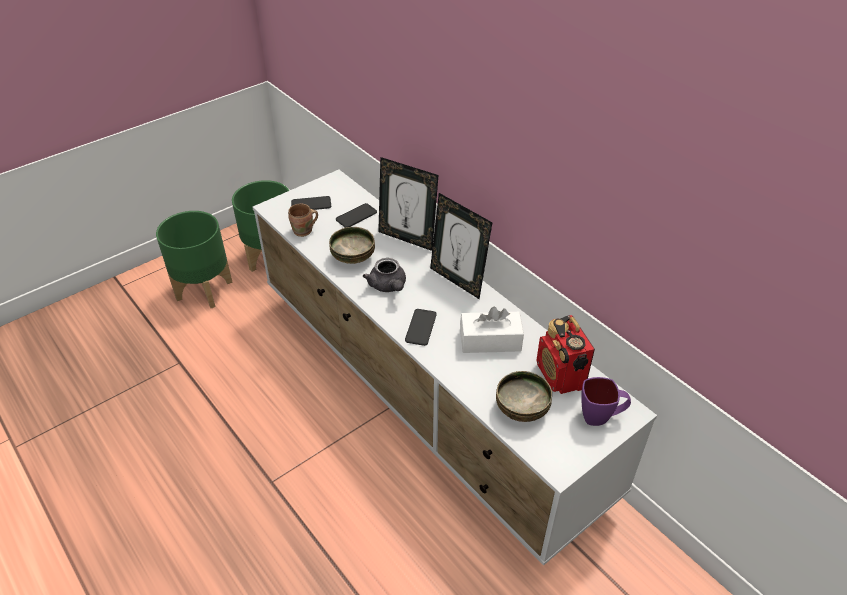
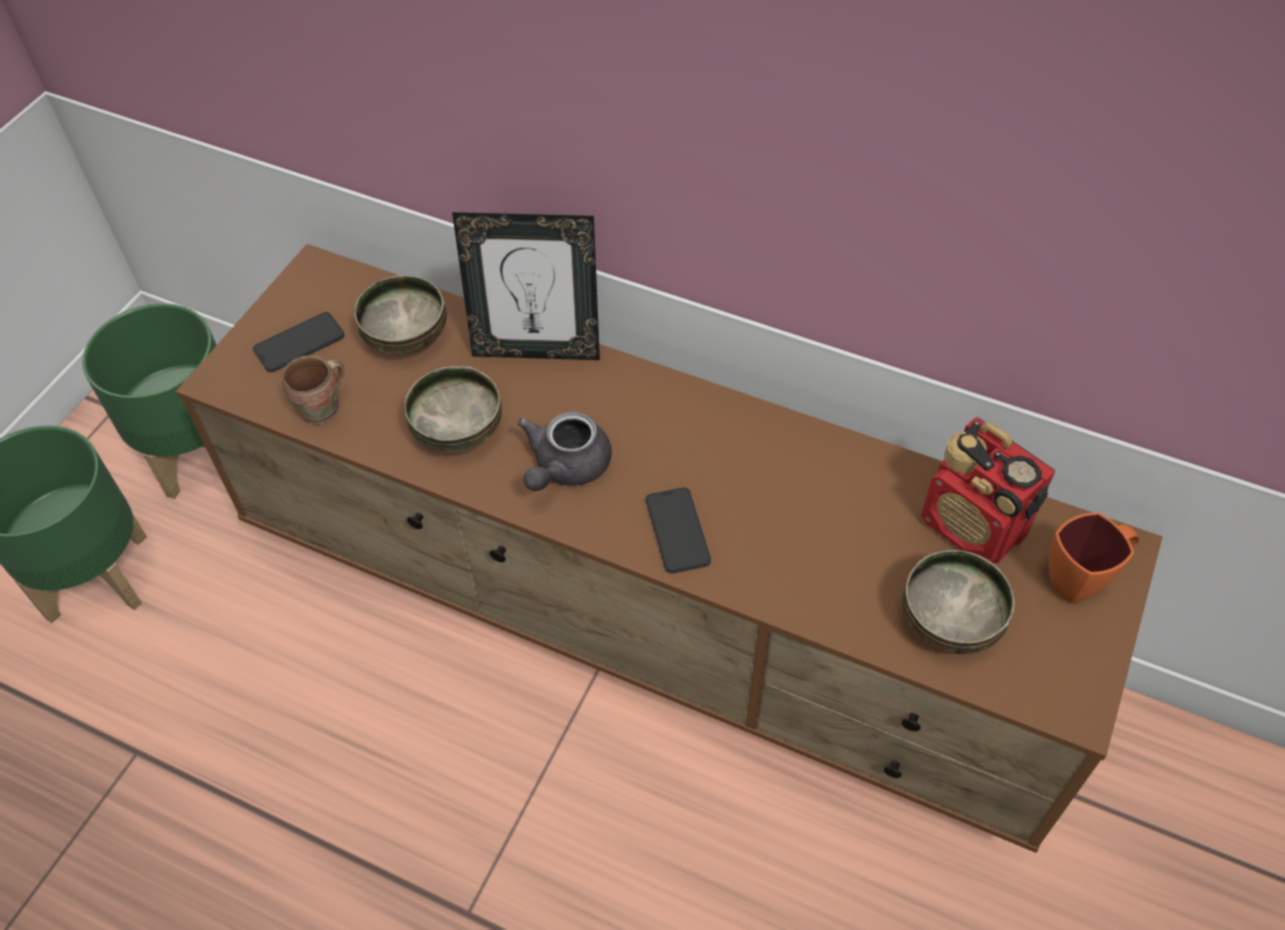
camera: 25 degrees left, 10 degrees up
white tv stand [253,170,657,566] -> brown tv stand [176,244,1162,853]
phone [336,203,377,228] -> bowl [354,275,447,355]
grey teapot [363,258,406,292] -> grey teapot turned 75 degrees clockwise [517,412,612,491]
picture frame [430,193,493,299] -> none
white tissue box [460,307,524,353] -> none
purple mug [581,377,631,426] -> orange mug [1049,512,1139,603]

